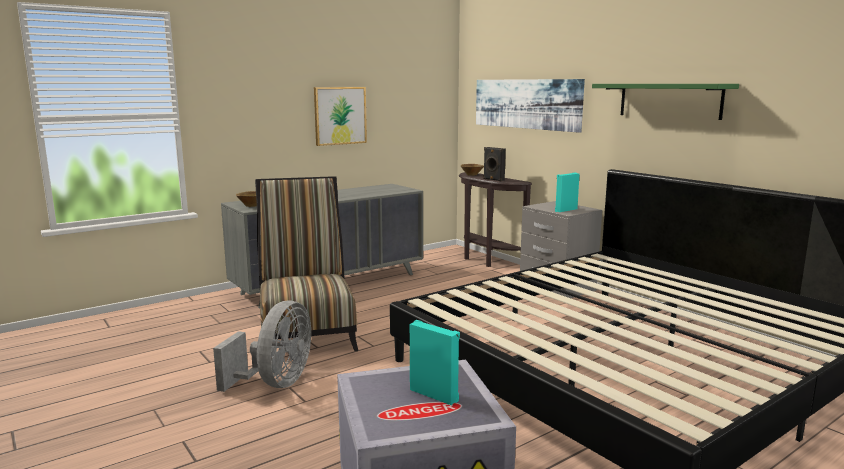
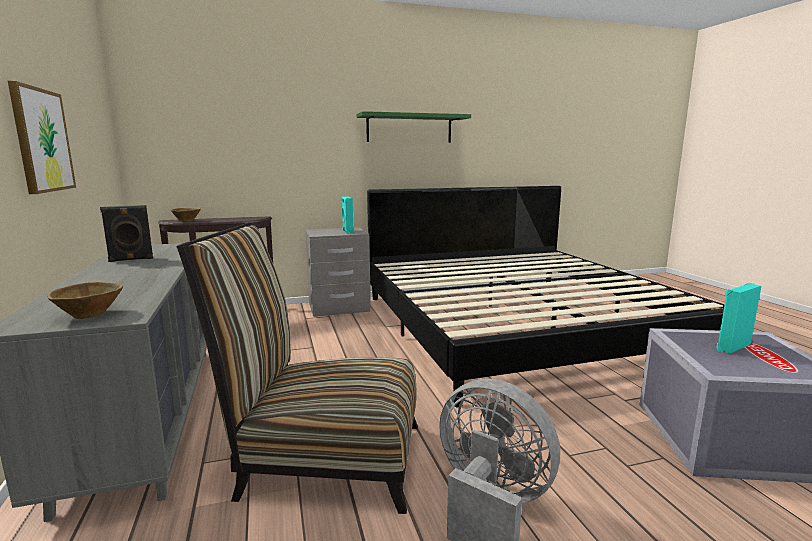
camera: 70 degrees left, 0 degrees up
picture [476,79,585,133] -> none
black speaker [483,147,506,181] -> black speaker moved to [100,205,153,262]

